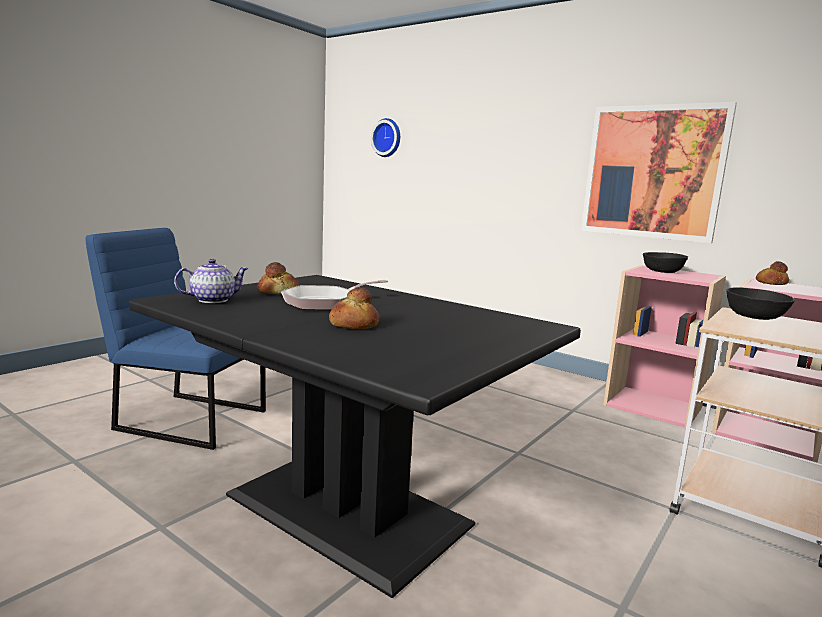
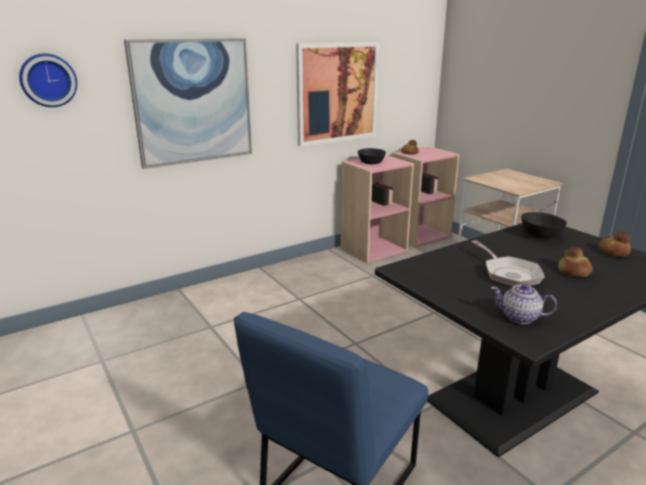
camera: 70 degrees left, 10 degrees up
teapot [174,259,249,303] -> teapot turned 60 degrees counterclockwise [491,284,557,324]
bread [258,262,300,295] -> bread moved to [598,231,631,257]
black bowl [726,288,795,320] -> black bowl moved to [521,212,567,238]
none -> picture [124,38,252,169]

